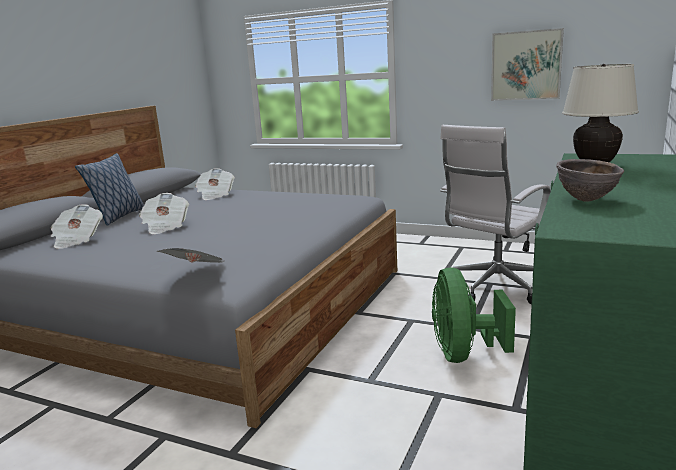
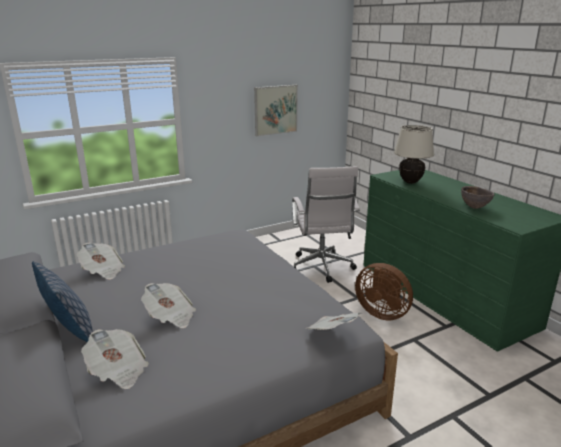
camera: 55 degrees left, 5 degrees up
green fan [432,267,516,363] -> brown fan [355,263,413,321]

